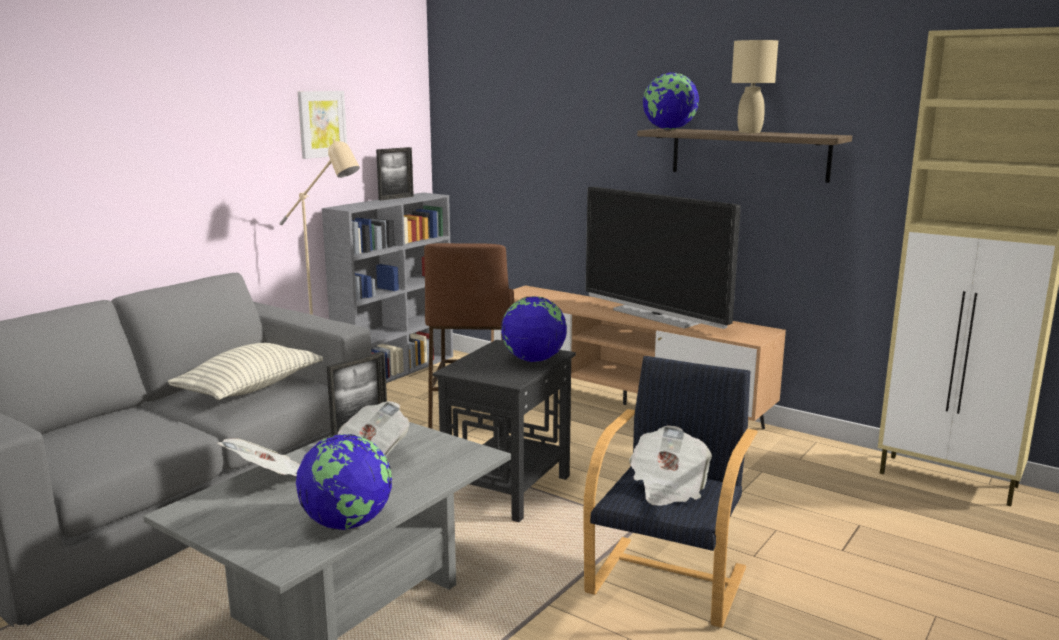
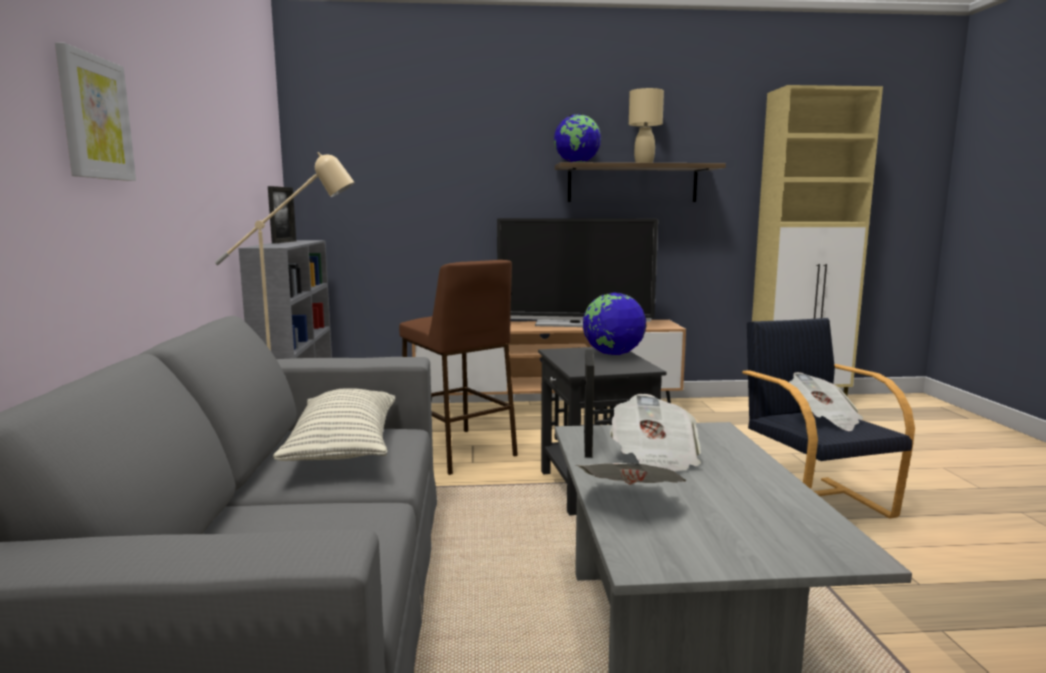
camera: 40 degrees left, 5 degrees down
globe [296,434,393,530] -> none
picture [298,91,347,159] -> picture moved to [55,42,136,181]

